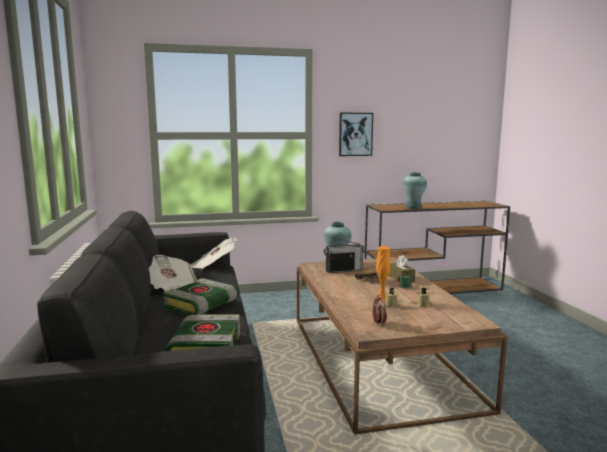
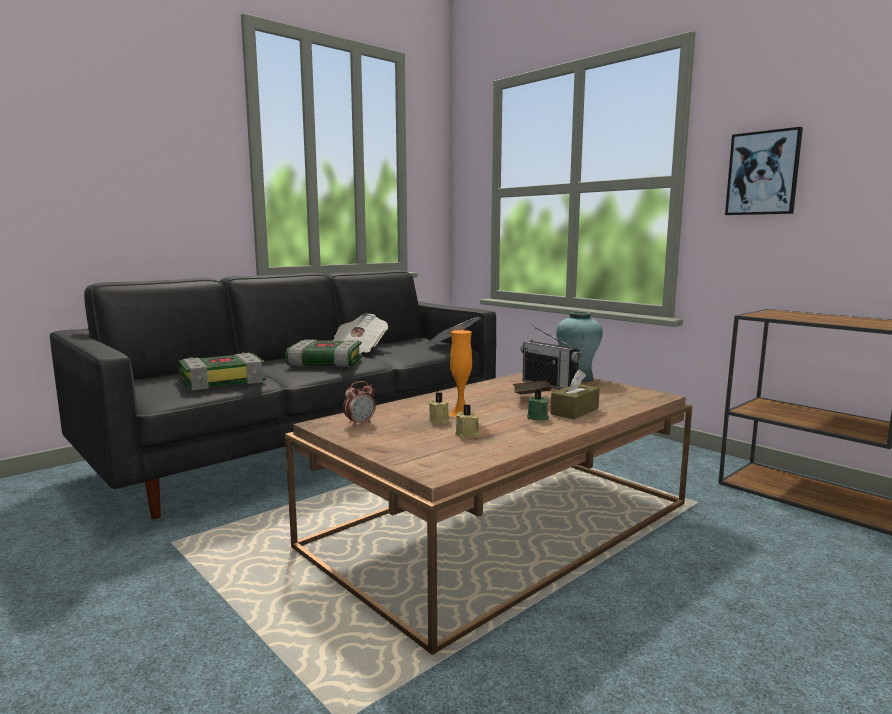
camera: 60 degrees right, 0 degrees up
turquoise vase [403,172,427,209] -> none

